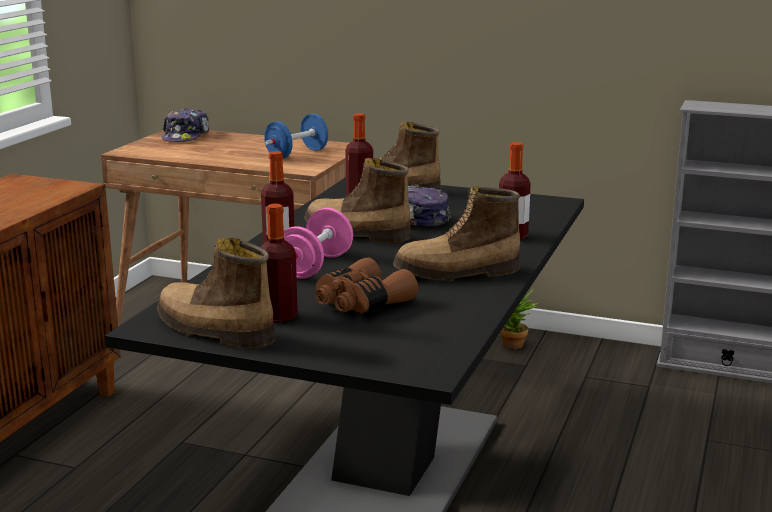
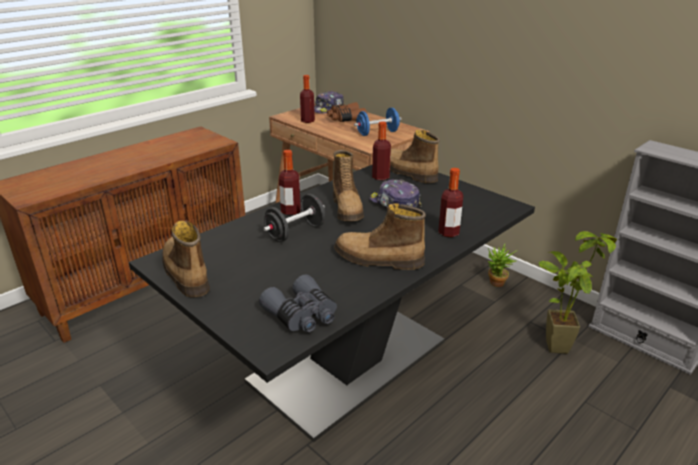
camera: 25 degrees right, 10 degrees up
bottle [260,204,298,323] -> bottle moved to [300,75,315,123]
pink dumbbell [284,208,353,279] -> black dumbbell [263,194,325,242]
boot [305,158,411,243] -> boot turned 150 degrees counterclockwise [333,150,364,221]
brown binoculars [315,258,418,313] -> brown binoculars moved to [327,102,367,122]
none -> grey binoculars [259,274,337,332]
none -> potted plant [539,231,617,354]

